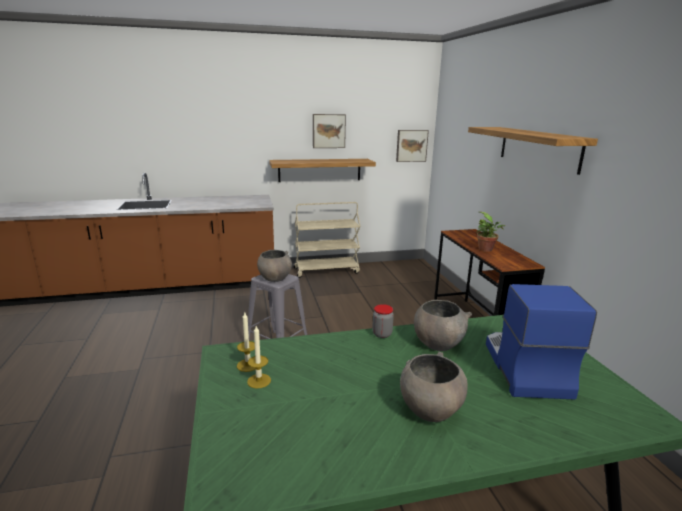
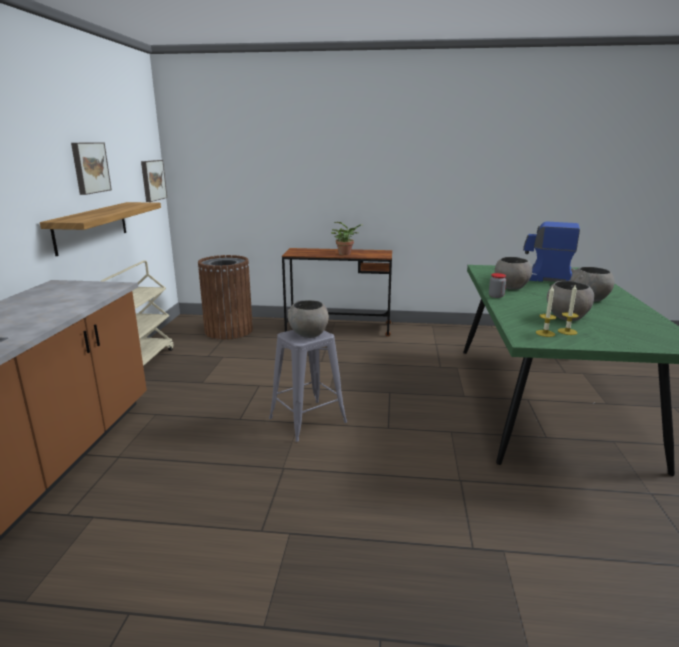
camera: 70 degrees left, 0 degrees up
shelf [468,127,598,175] -> none
none -> brown trash can [198,255,253,340]
none -> grey bowl [547,281,594,321]

